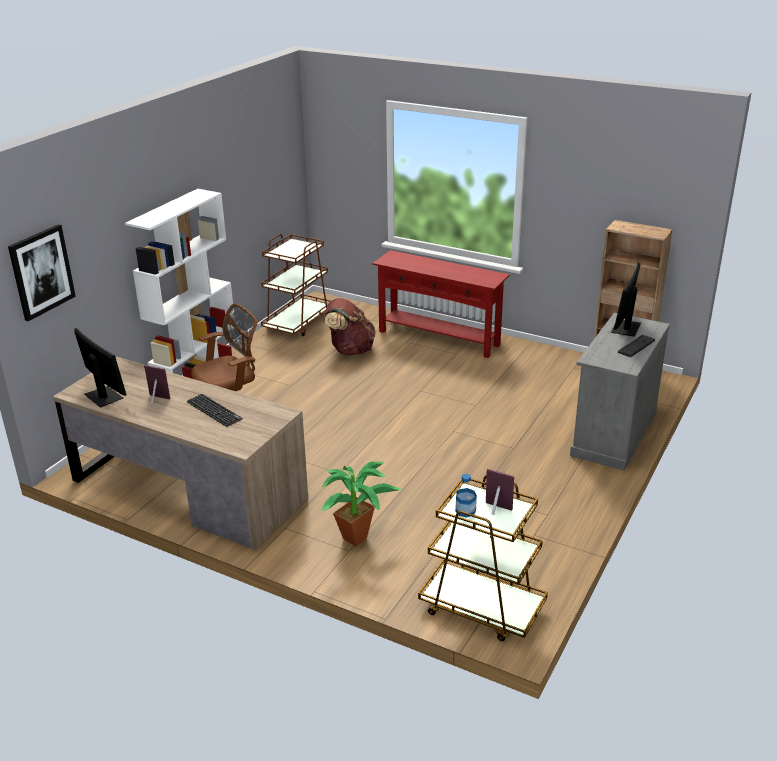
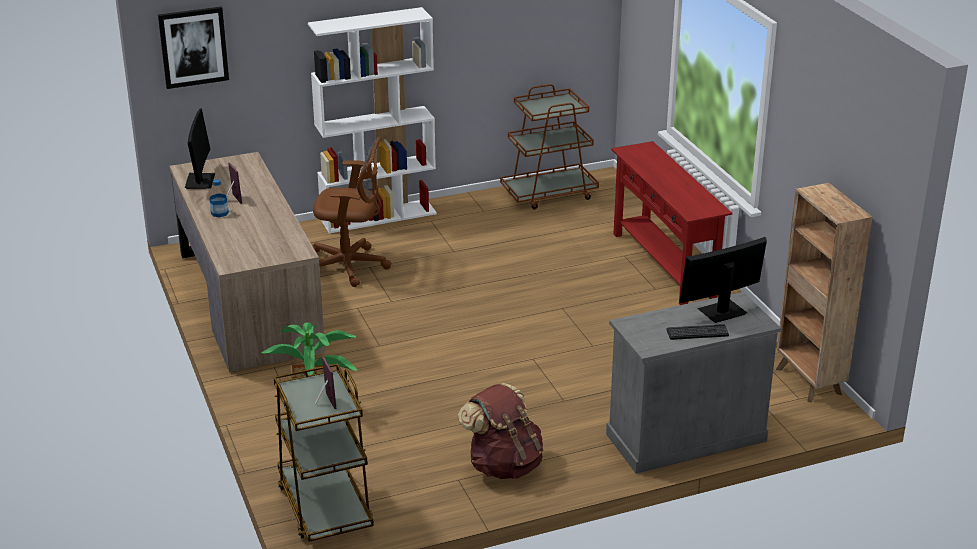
camera: 40 degrees right, 0 degrees up
keyboard [187,394,243,427] -> none
brown backpack [324,298,376,356] -> brown backpack moved to [458,383,543,479]
bottle [455,474,477,518] -> bottle moved to [209,179,229,217]

